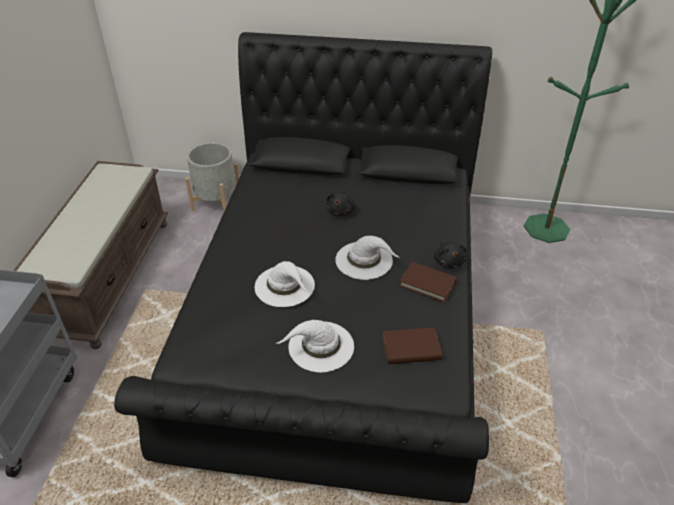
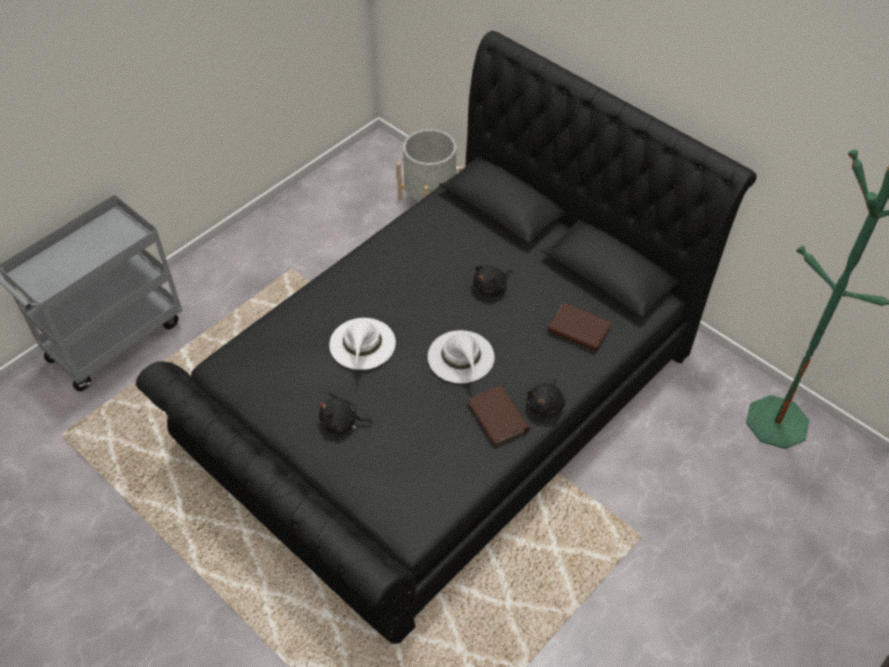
camera: 35 degrees right, 10 degrees up
brown bench [13,161,168,349] -> none
white hat [276,320,354,372] -> black plush toy [319,392,373,434]
brown book [382,327,443,364] -> brown book moved to [548,303,612,352]

